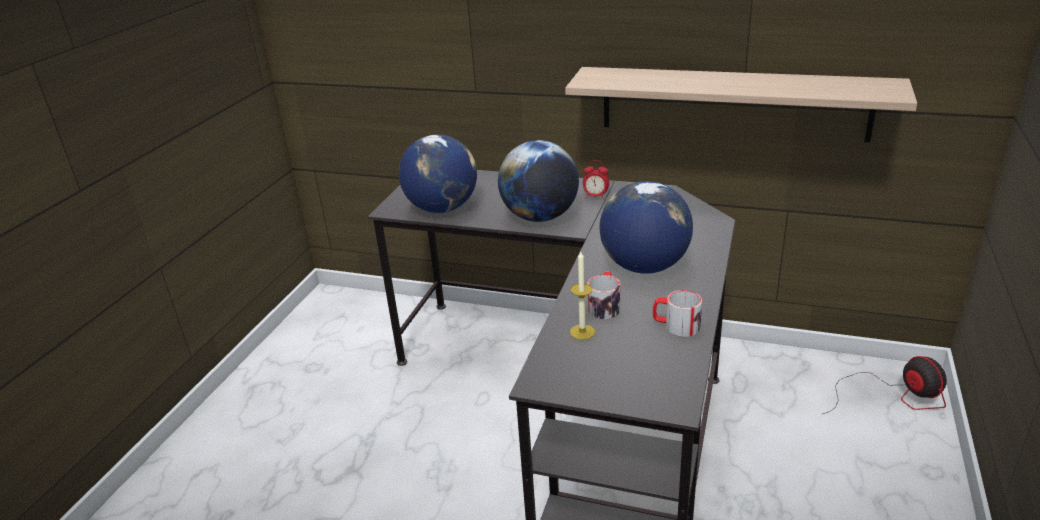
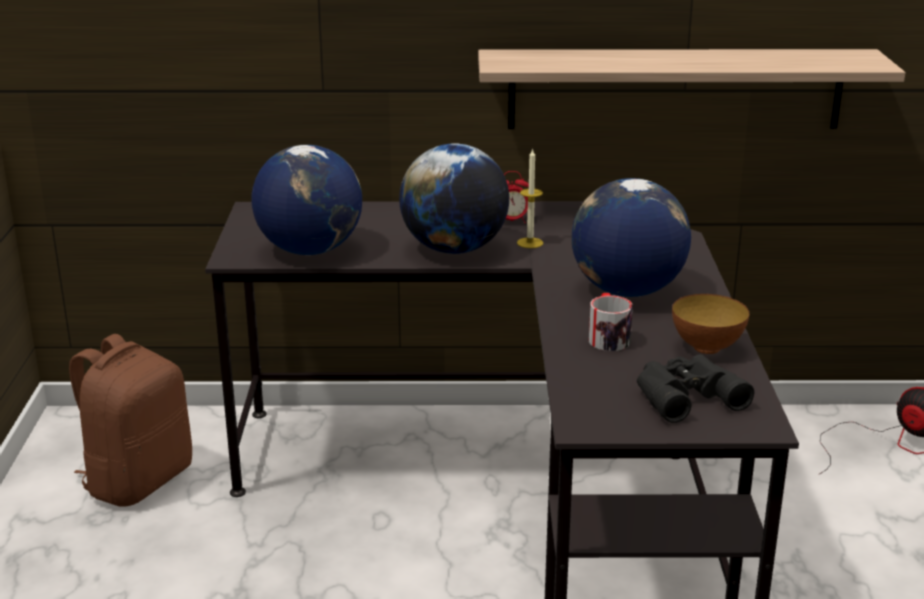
camera: 20 degrees left, 5 degrees down
candle [570,252,595,340] -> candle moved to [517,148,543,248]
mug [653,290,702,337] -> bowl [672,294,749,354]
none -> brown backpack [69,334,192,506]
none -> black binoculars [637,354,755,423]

